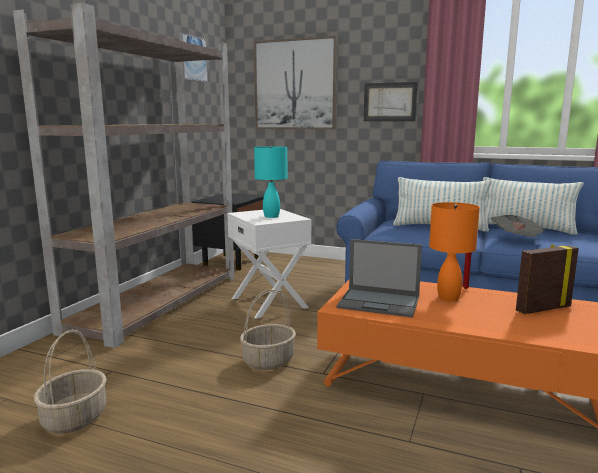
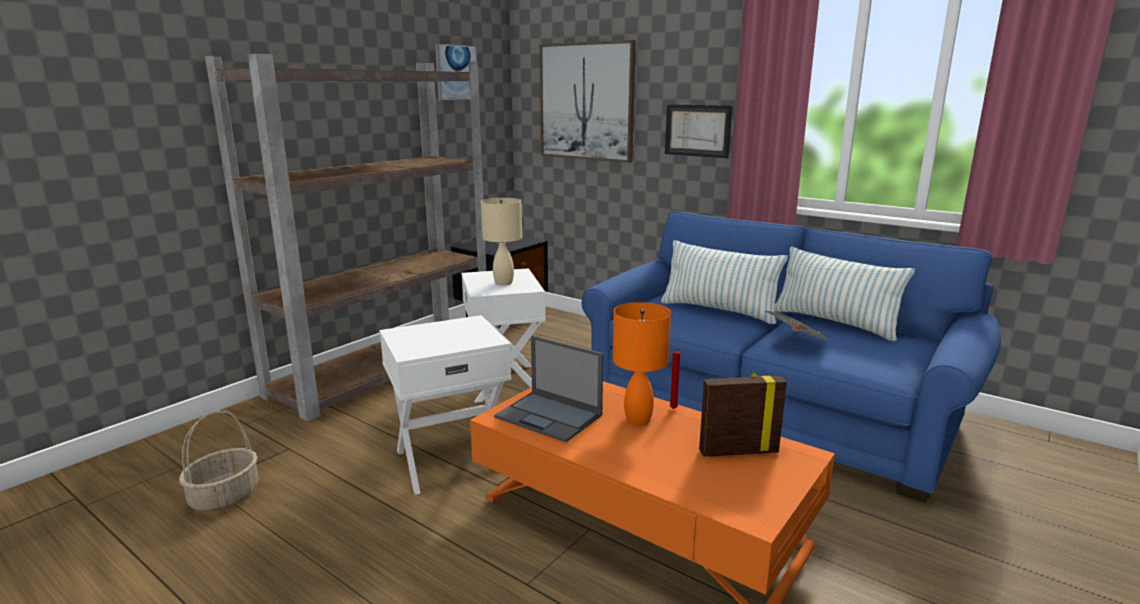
camera: 15 degrees right, 5 degrees up
basket [240,289,296,370] -> white side table [379,315,511,495]
turquoise table lamp [254,146,287,218] -> beige table lamp [481,198,522,285]

